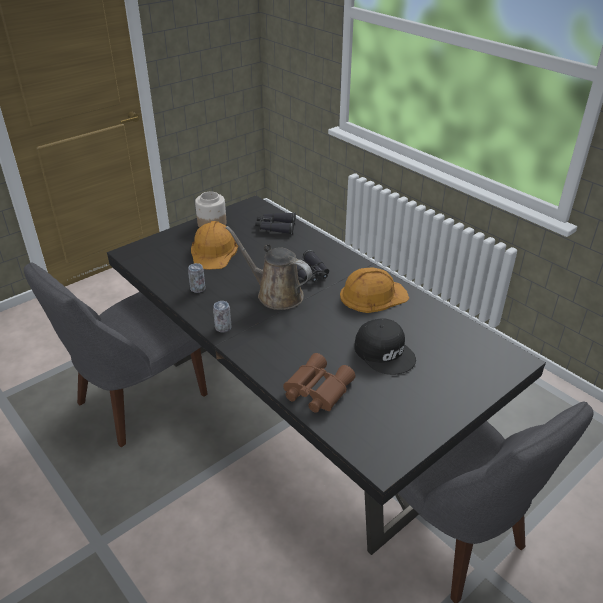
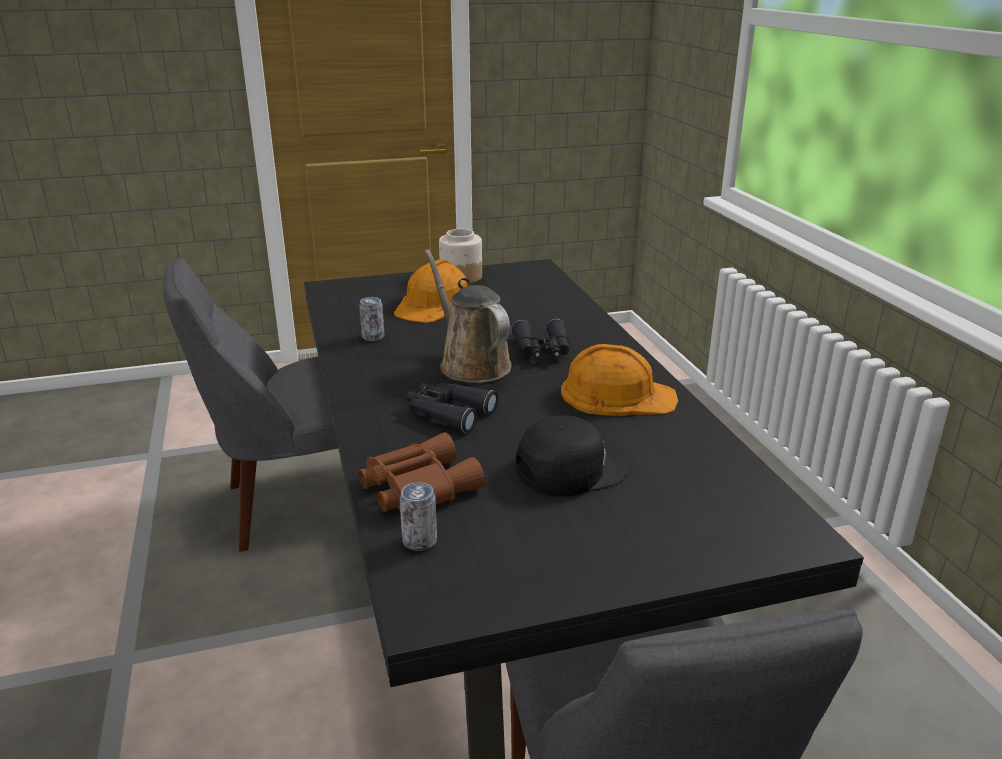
camera: 25 degrees right, 10 degrees down
can [213,301,231,332] -> can moved to [400,483,437,551]
black binoculars [255,213,296,235] -> black binoculars moved to [407,381,499,433]
black cap [354,318,416,375] -> black cap turned 105 degrees counterclockwise [515,415,631,497]

